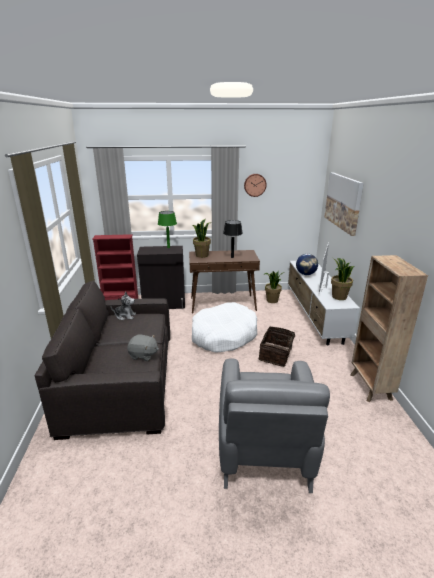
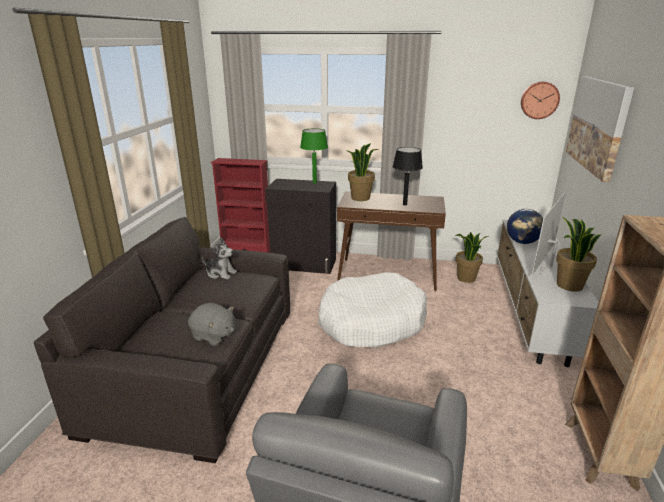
camera: 15 degrees right, 0 degrees up
wall clock [244,174,267,197] -> wall clock moved to [521,82,560,119]
basket [259,326,302,367] -> none

